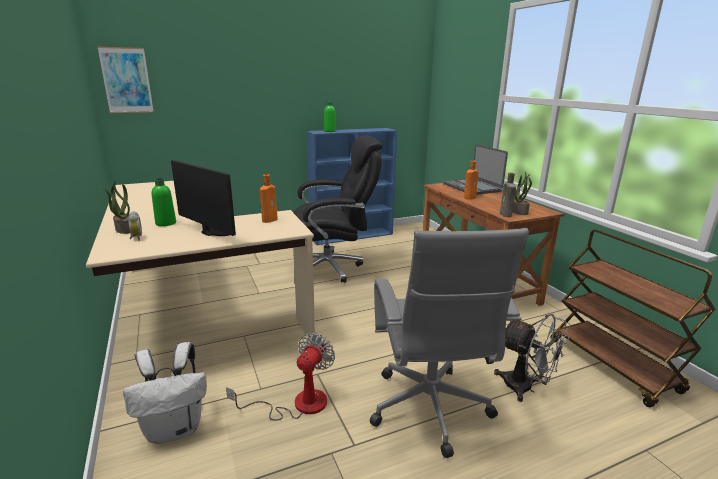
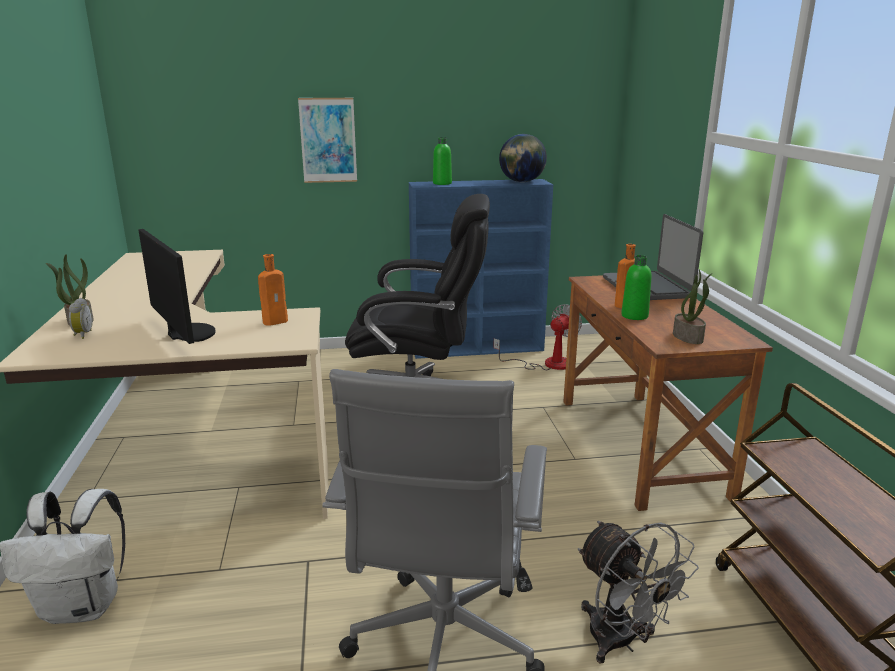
camera: 15 degrees right, 0 degrees up
picture [98,47,154,113] -> picture moved to [298,98,357,183]
green bottle [152,178,176,226] -> green bottle moved to [621,255,652,320]
fan [226,333,335,421] -> fan moved to [493,304,582,370]
brown bottle [500,173,516,217] -> none
none -> globe [499,134,547,182]

